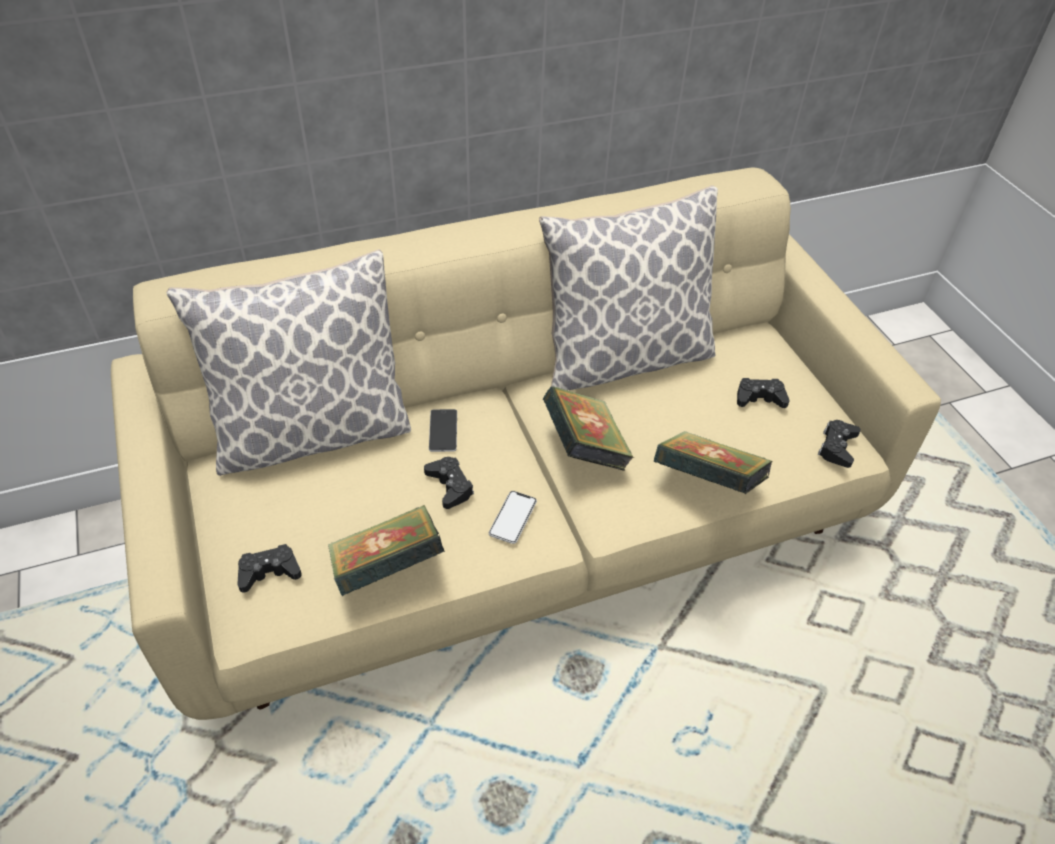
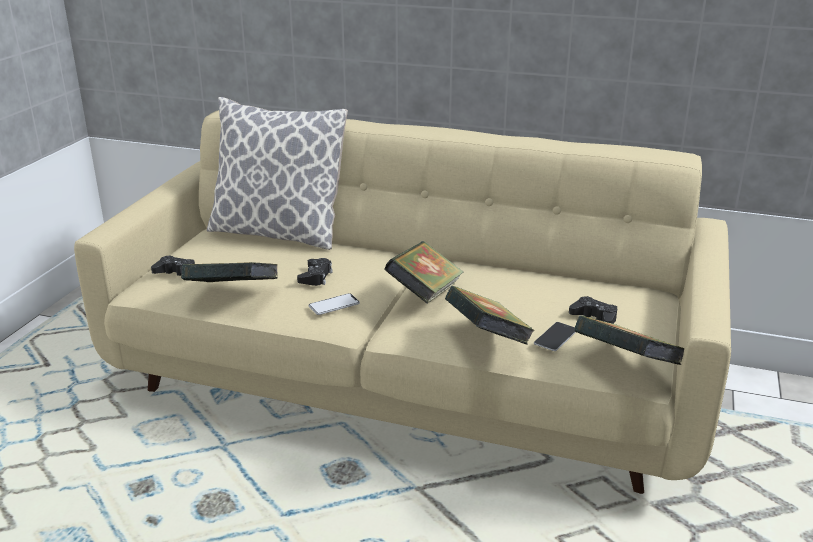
camera: 40 degrees right, 20 degrees down
phone [429,409,457,452] -> phone moved to [534,322,576,351]
pillow [539,185,718,390] -> none
black game controller [818,420,861,468] -> book [574,316,684,365]

